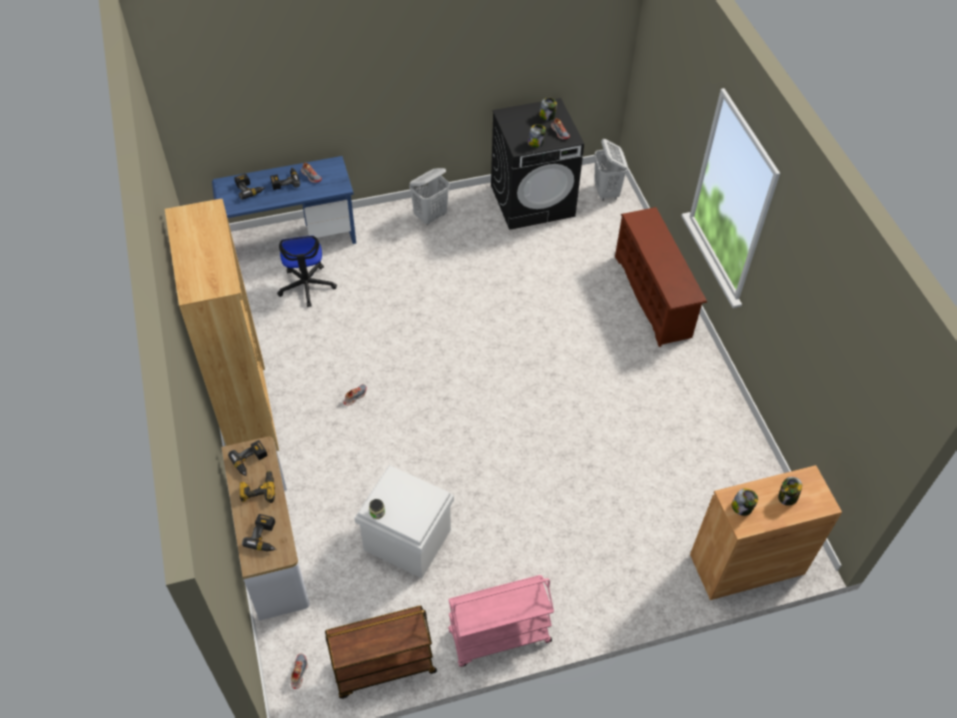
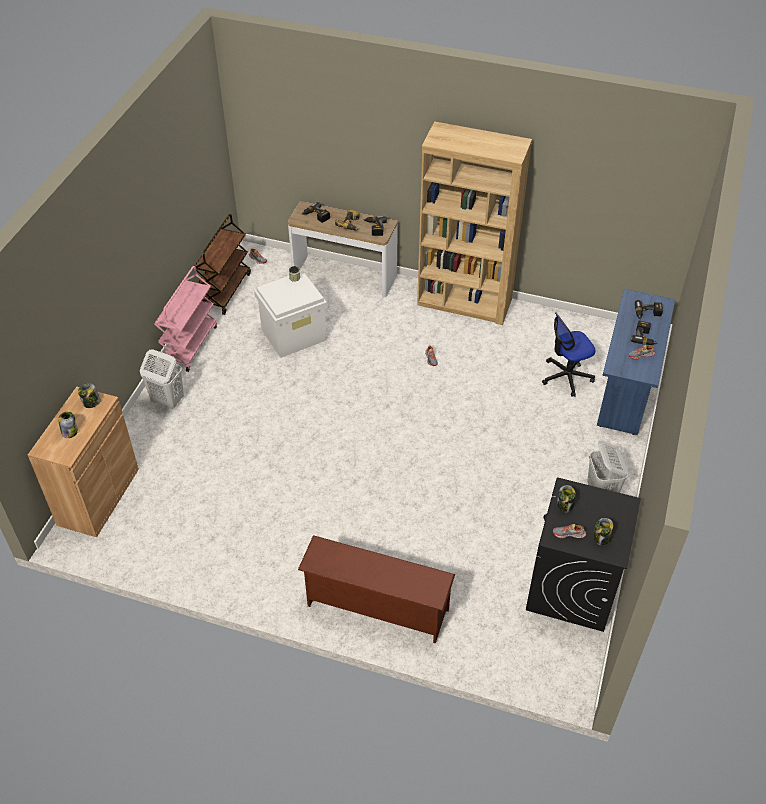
camera: 125 degrees right, 5 degrees down
office chair [277,236,337,307] -> office chair turned 45 degrees counterclockwise [542,312,596,397]
white laundry basket [594,139,628,201] -> white laundry basket moved to [140,349,184,409]

